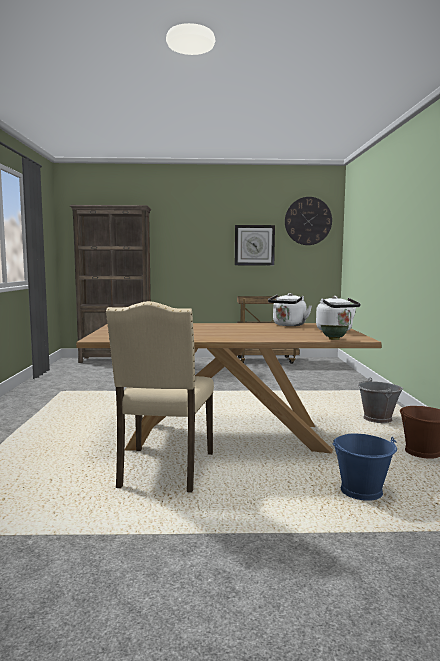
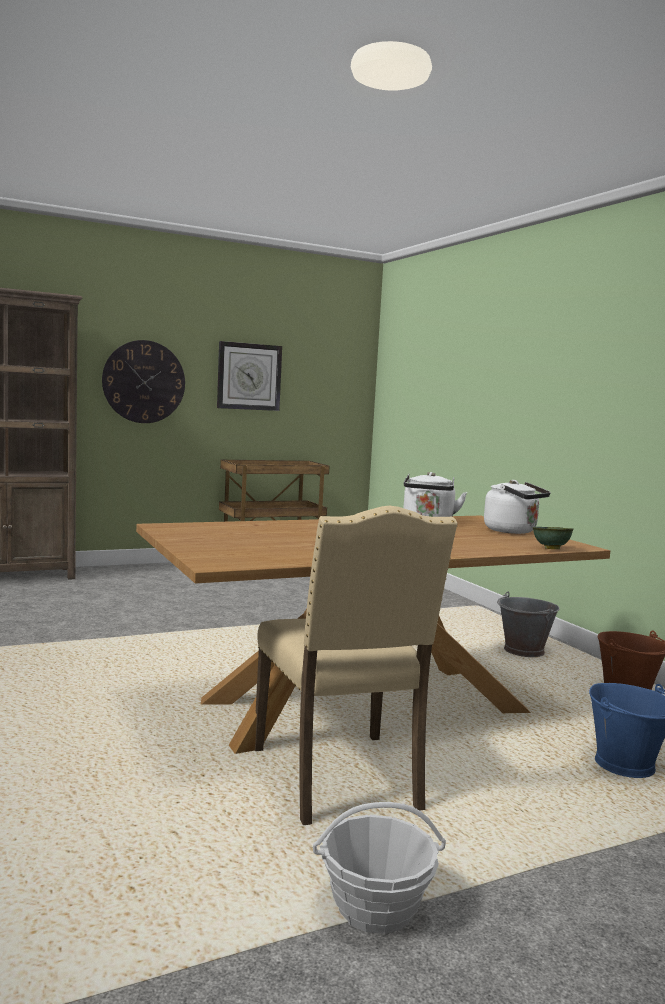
camera: 25 degrees left, 0 degrees up
wall clock [285,197,332,245] -> wall clock moved to [102,340,185,423]
none -> basket [313,802,446,934]

